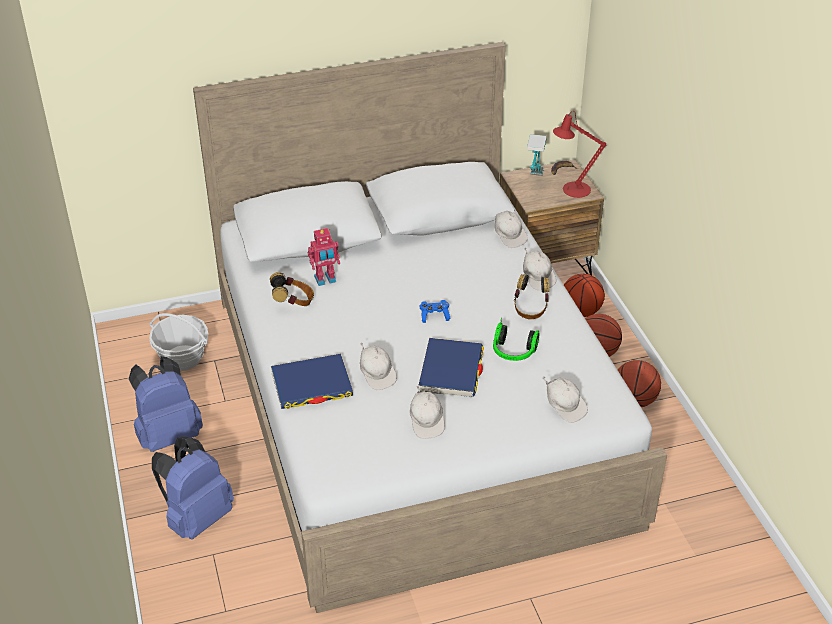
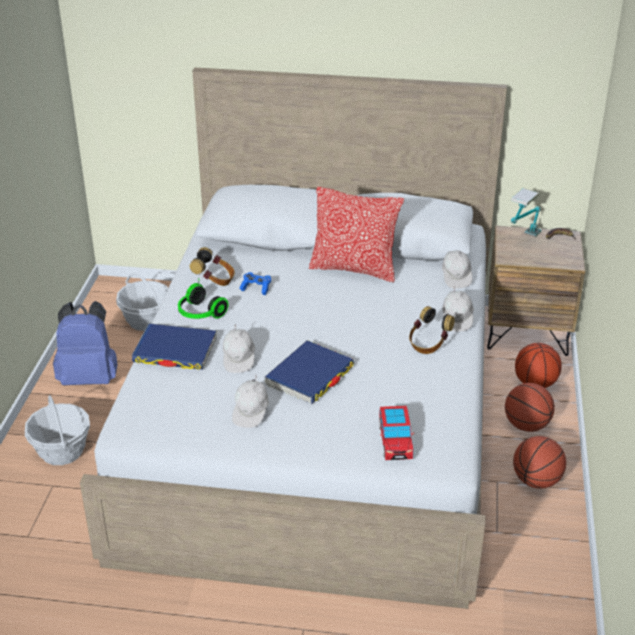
camera: 25 degrees right, 5 degrees down
blue backpack [152,437,234,540] -> basket [25,395,90,465]
toy robot [308,228,340,286] -> none
blue game controller [420,300,451,323] -> blue game controller moved to [239,272,271,295]
headphones [493,318,539,361] -> headphones moved to [178,279,228,319]
white cap [543,377,588,423] -> toy car [379,406,414,460]
red table lamp [553,111,606,198] -> none
none -> pillow [309,187,404,282]

